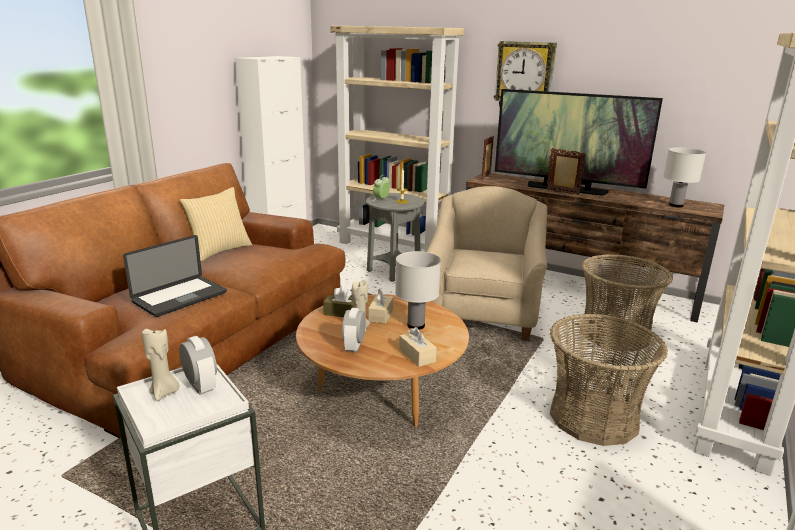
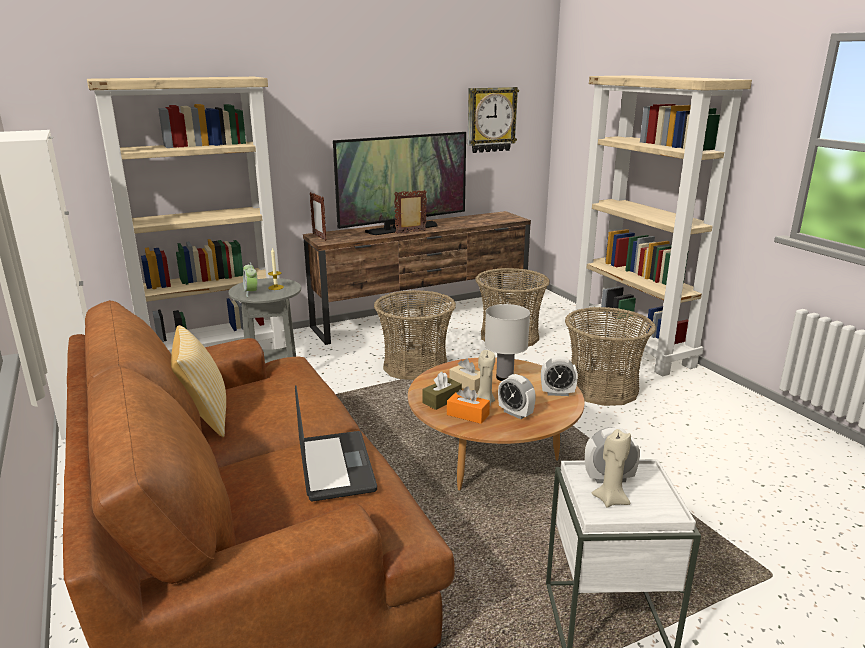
camera: 55 degrees left, 0 degrees up
beige tissue box [399,327,437,367] -> alarm clock [541,356,578,396]
beige armchair [427,186,548,341] -> basket [374,290,456,380]
wall clock [494,41,557,107] -> wall clock moved to [468,87,519,153]
white table lamp [663,148,706,208] -> none
none -> orange tissue box [447,386,490,424]

